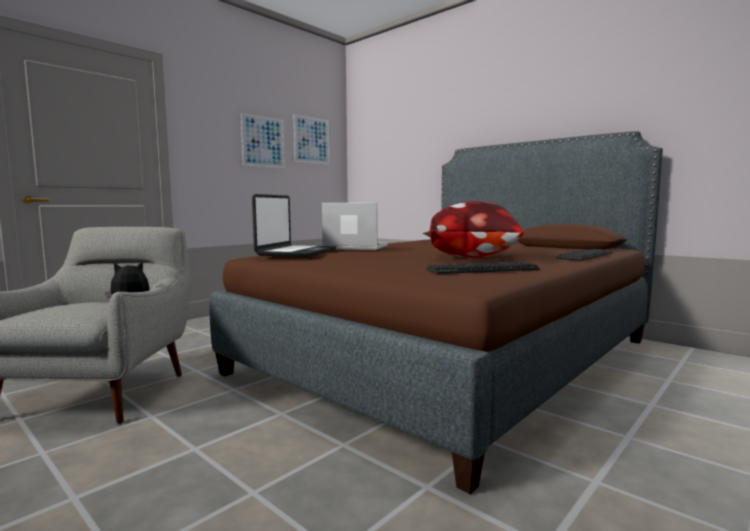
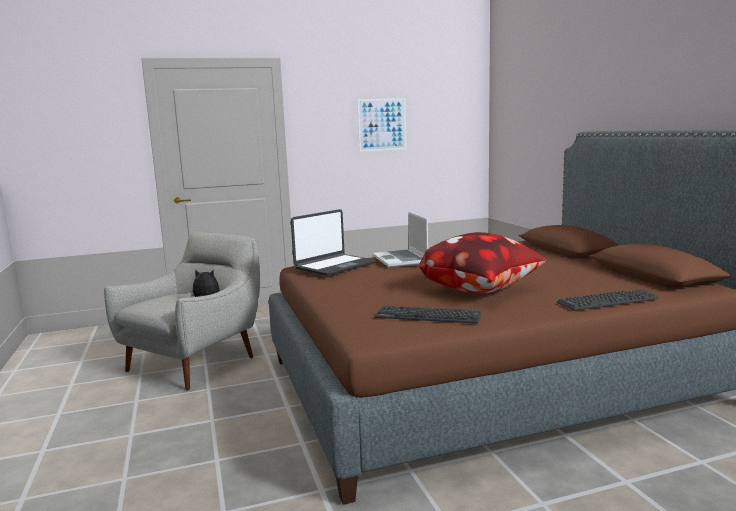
camera: 30 degrees right, 5 degrees up
picture [293,114,329,165] -> none
laptop [322,202,388,250] -> laptop turned 150 degrees counterclockwise [373,212,428,268]

